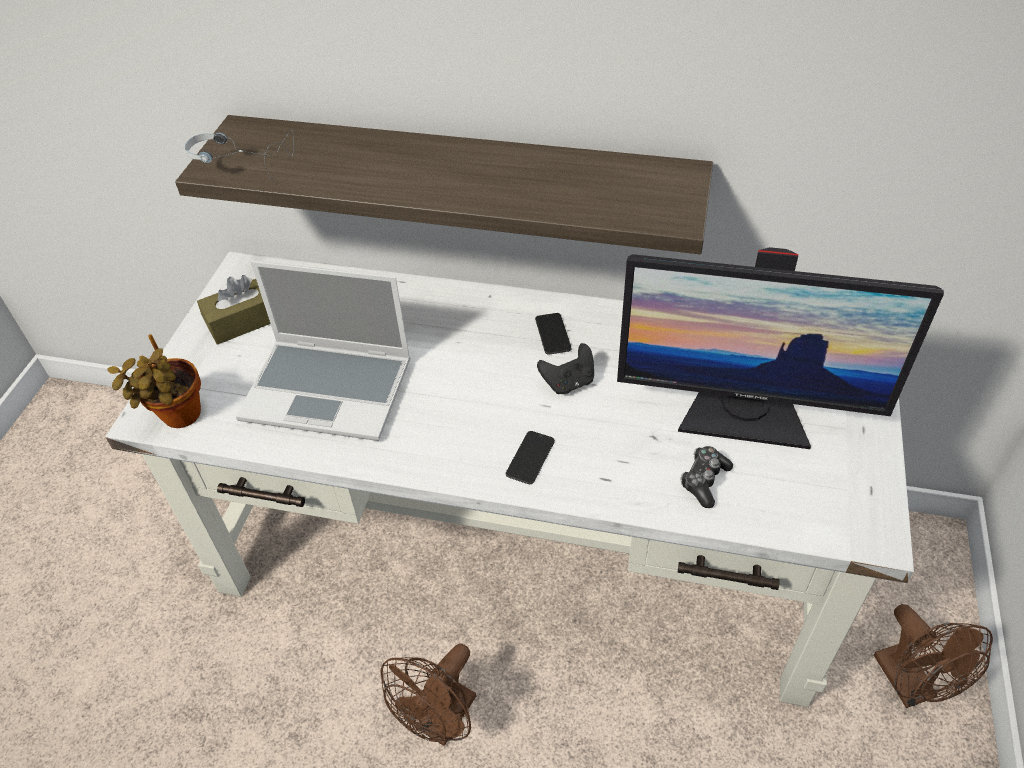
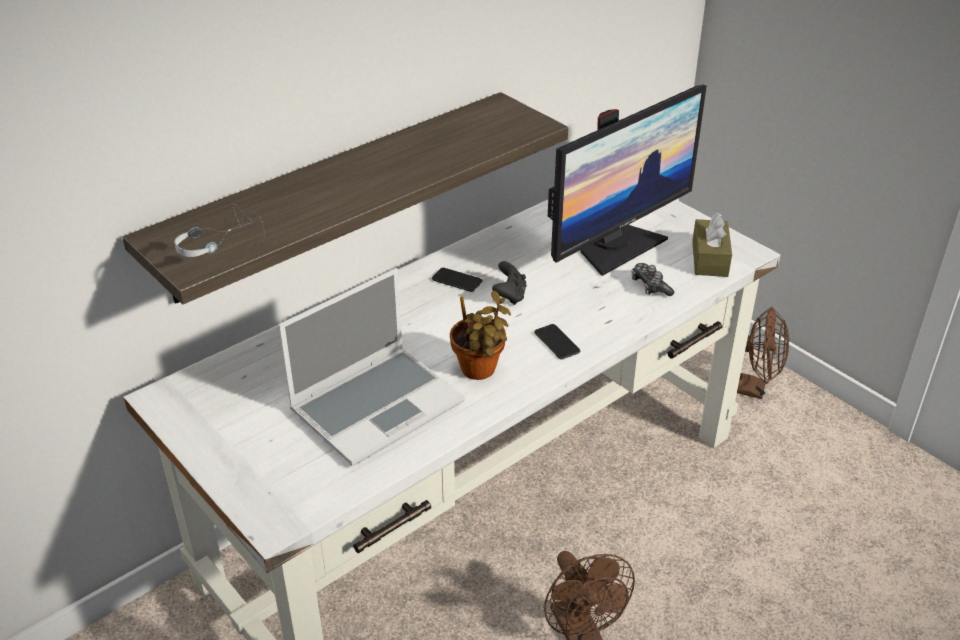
camera: 55 degrees left, 10 degrees down
potted plant [107,334,201,428] -> potted plant moved to [450,291,511,380]
brown tissue box [197,275,271,345] -> brown tissue box moved to [692,212,732,277]

